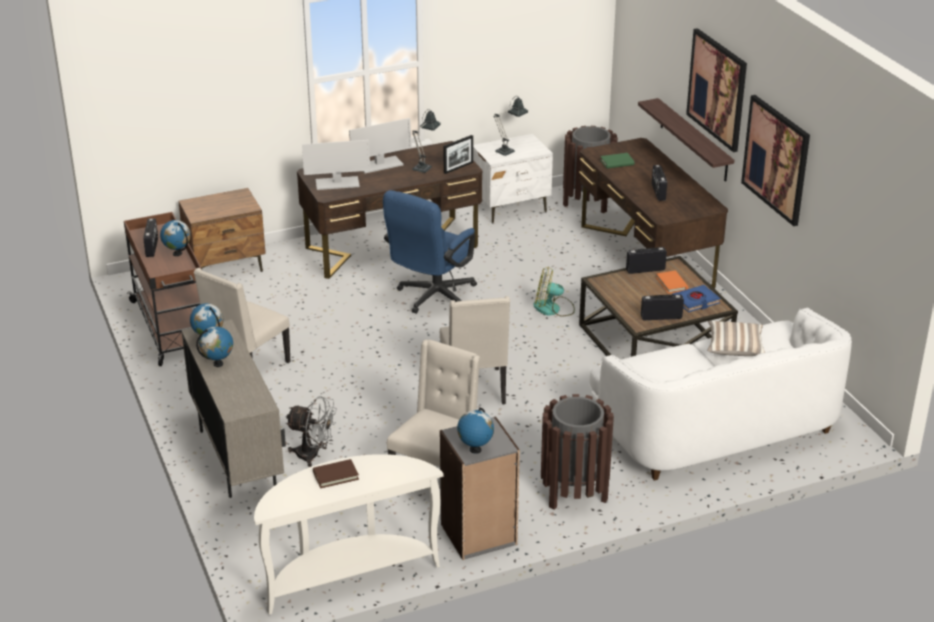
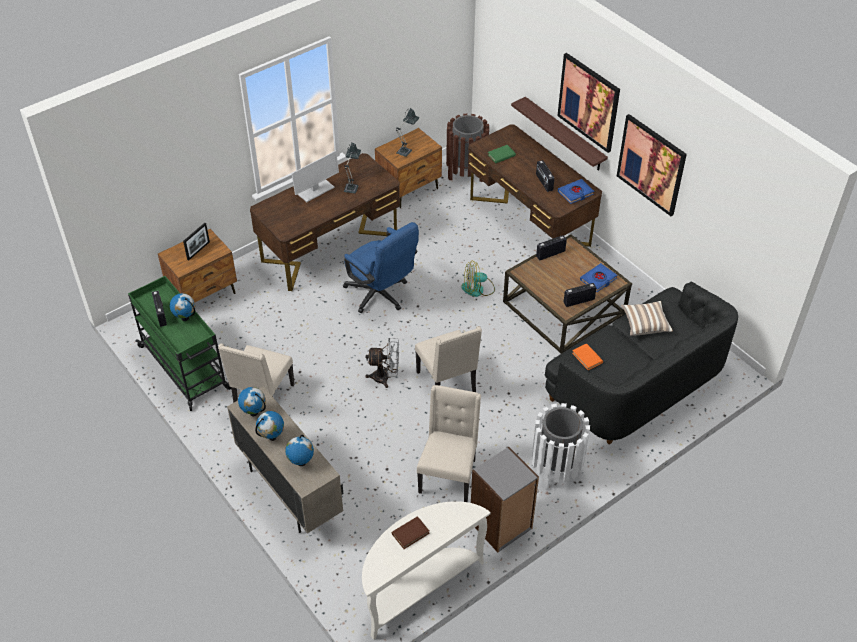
camera: 15 degrees left, 15 degrees up
brown cart [124,212,202,366] -> green cart [128,276,231,411]
grey fan [285,396,337,467] -> grey fan moved to [366,338,399,388]
monitor [302,140,370,190] -> none
blue office chair [383,190,477,314] -> blue office chair turned 60 degrees counterclockwise [343,222,419,313]
picture frame [443,135,473,174] -> picture frame moved to [183,223,210,260]
globe [457,407,494,454] -> globe moved to [285,435,314,466]
white nightstand [473,134,553,223] -> brown nightstand [375,128,442,208]
brown trash can [541,394,614,510] -> white trash can [531,403,590,489]
white sofa [589,308,852,481] -> black sofa [545,281,738,445]
orange book [656,271,689,294] -> orange book moved to [572,344,603,370]
none -> blue book [558,179,594,204]

